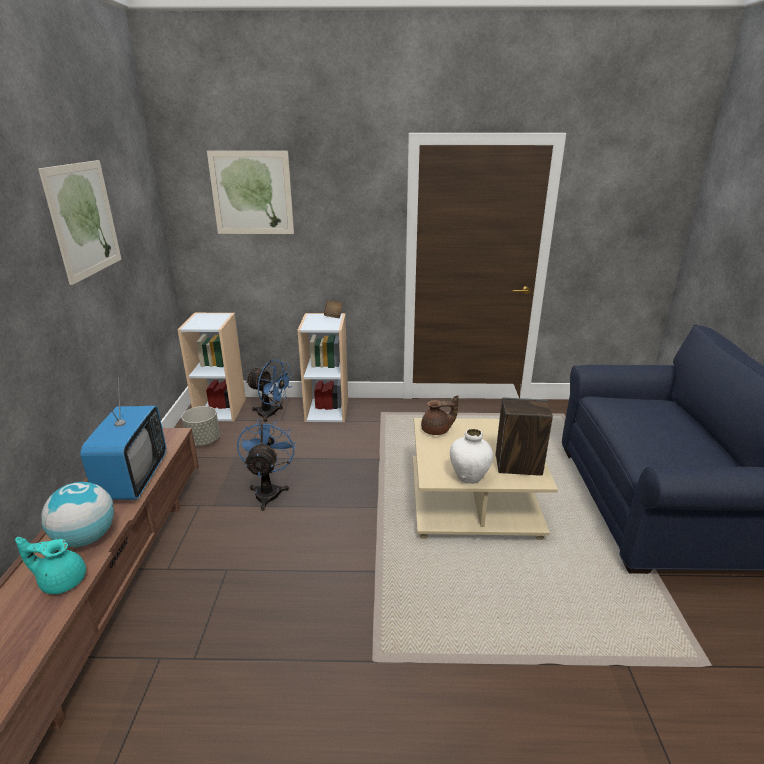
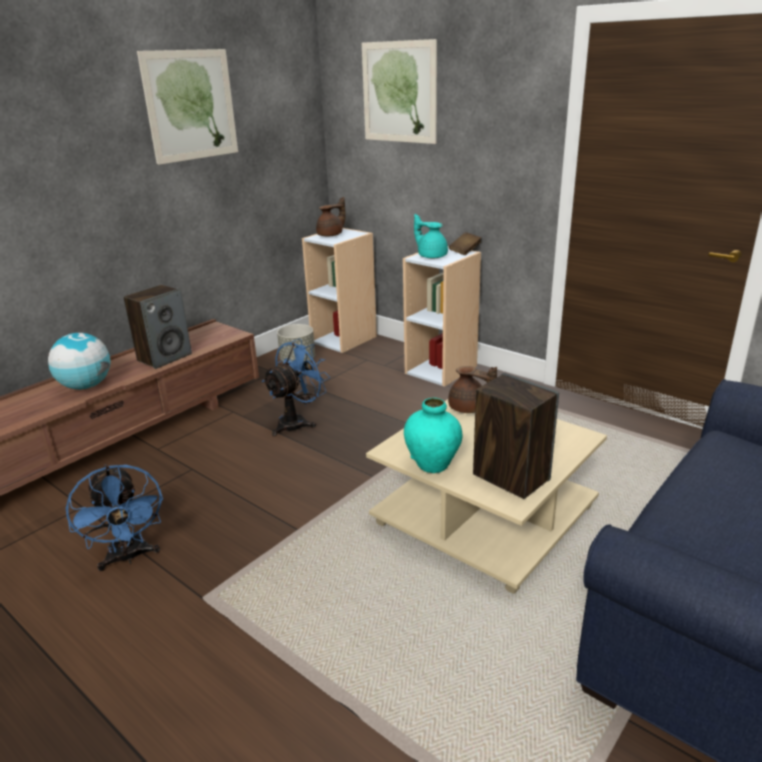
camera: 40 degrees right, 0 degrees up
turquoise teapot [15,537,86,594] -> turquoise teapot moved to [414,214,448,258]
television [80,375,166,500] -> speaker [123,285,192,369]
blue fan [245,359,293,422] -> blue fan moved to [66,464,163,571]
white vase [450,429,493,484] -> turquoise vase [404,398,462,473]
none -> brown teapot [316,197,346,237]

